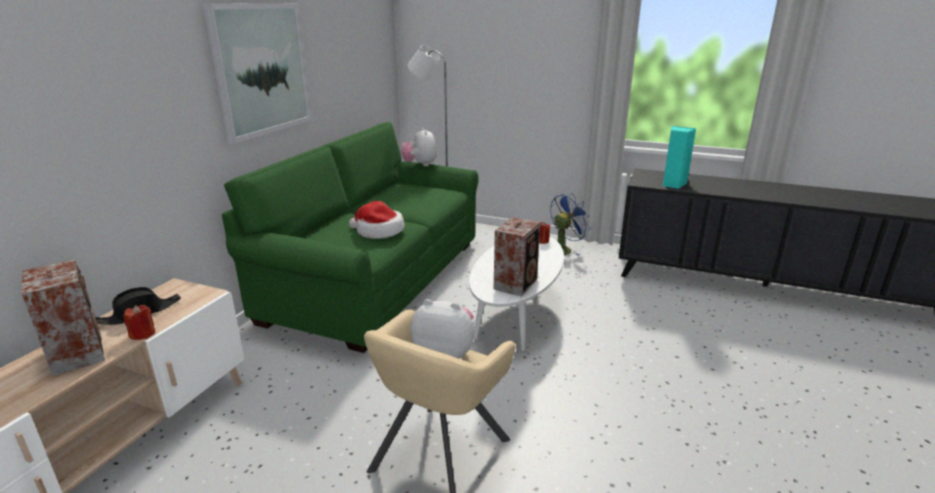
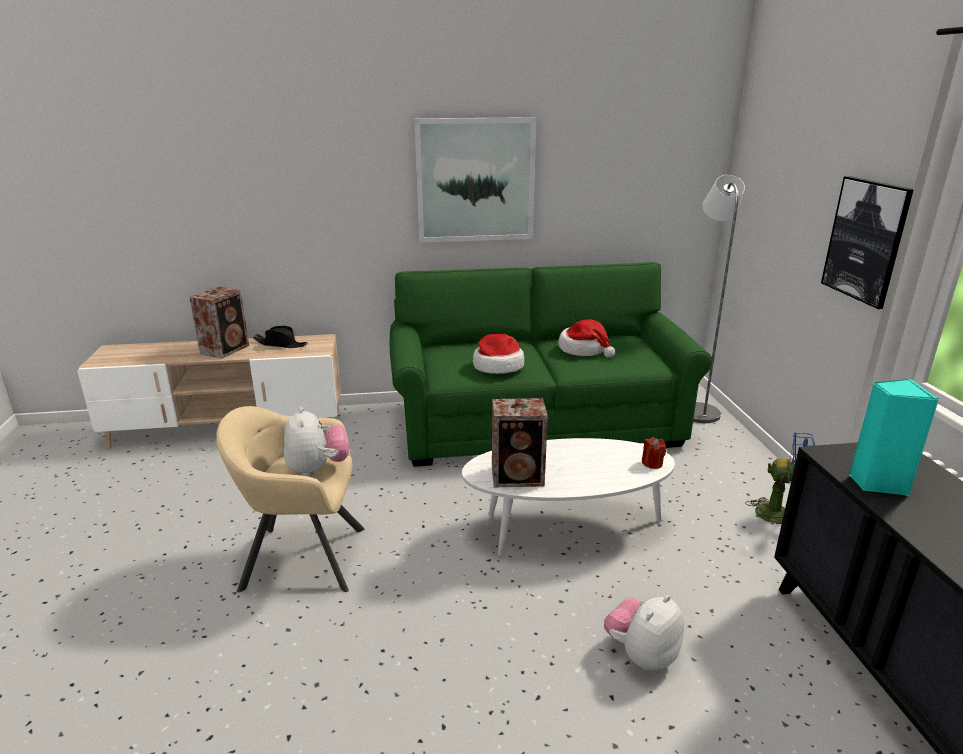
camera: 60 degrees right, 0 degrees up
red candle [123,305,155,340] -> none
plush toy [401,128,437,166] -> plush toy moved to [604,595,684,670]
none -> hat [558,320,615,358]
none -> picture [821,176,914,309]

